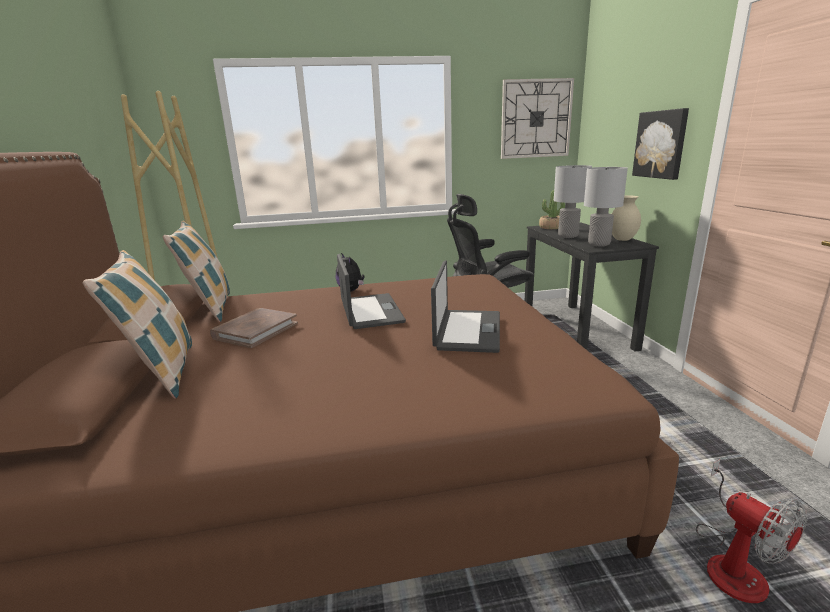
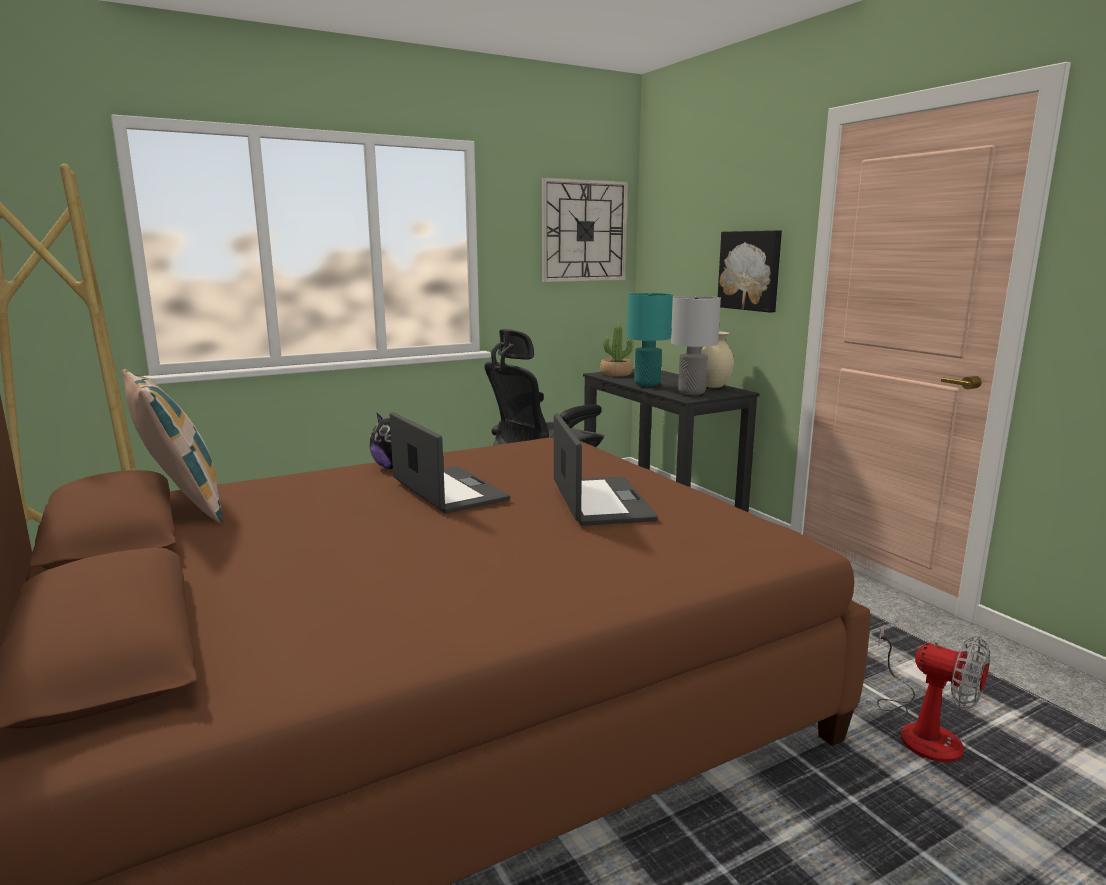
camera: 20 degrees left, 5 degrees down
pillow [82,250,193,399] -> none
brown book [210,308,298,348] -> none
grey table lamp [554,165,592,238] -> turquoise table lamp [627,293,673,387]

